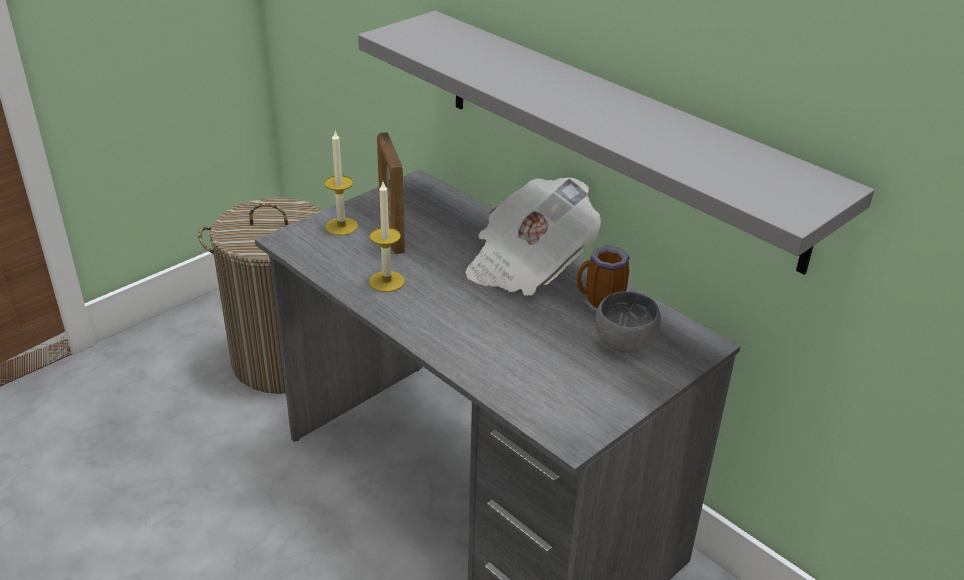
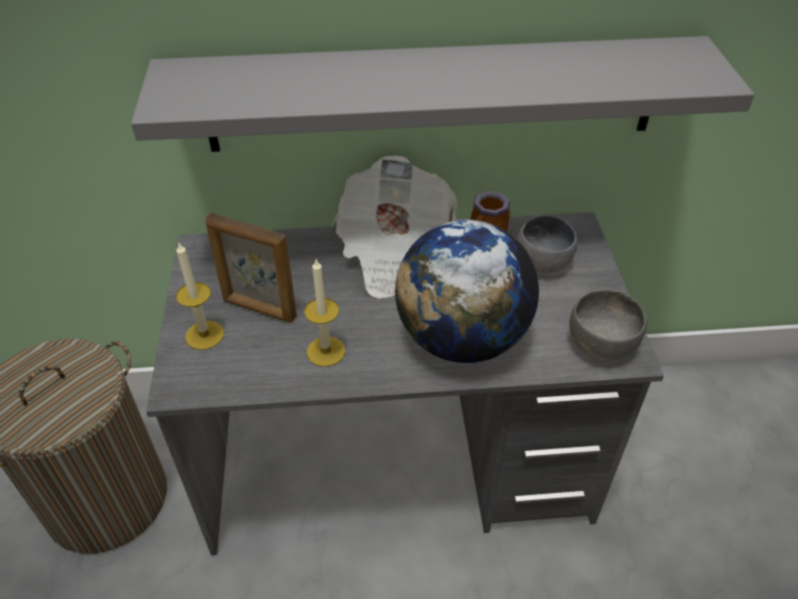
camera: 50 degrees left, 10 degrees up
none -> globe [395,220,539,363]
none -> grey bowl [569,289,647,360]

